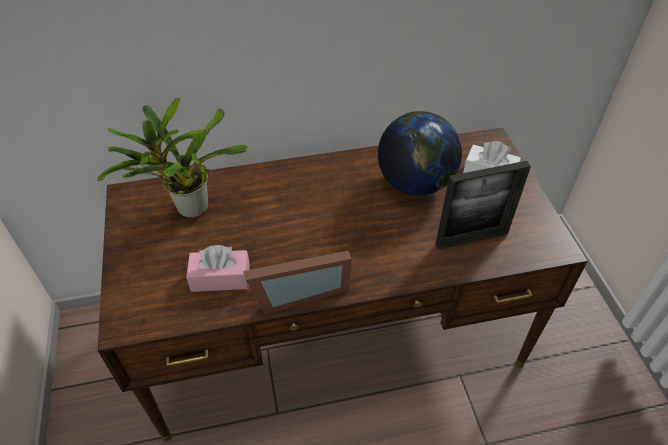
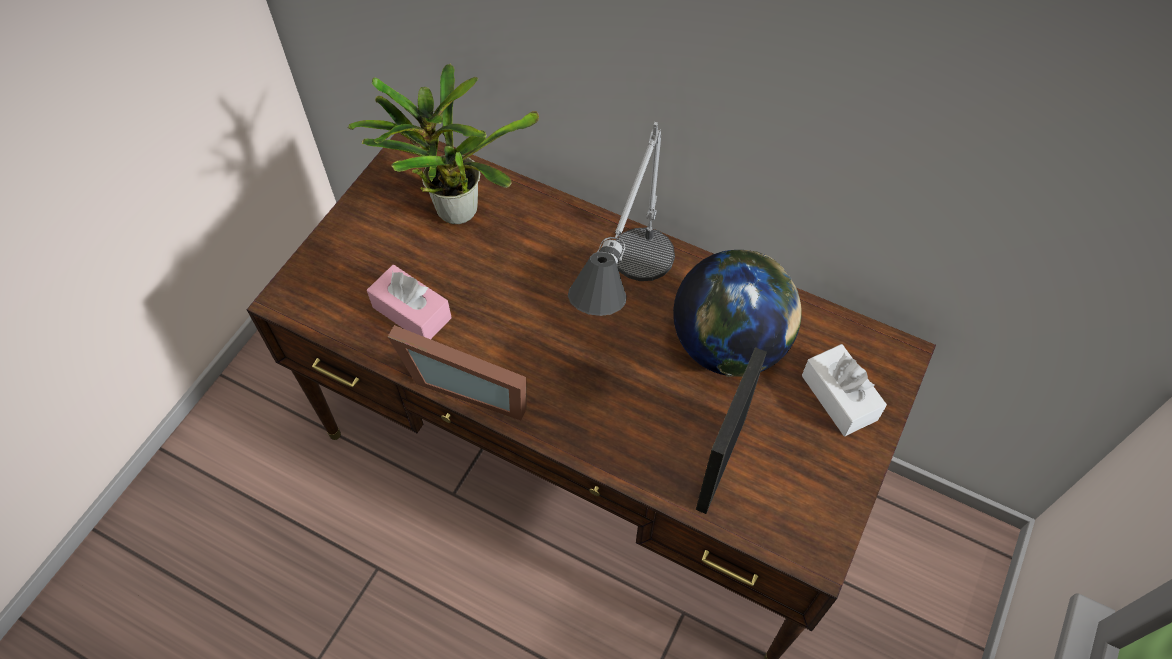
camera: 40 degrees right, 10 degrees up
picture frame [436,161,531,250] -> picture frame turned 90 degrees clockwise [696,347,767,514]
none -> table lamp [568,122,675,316]

